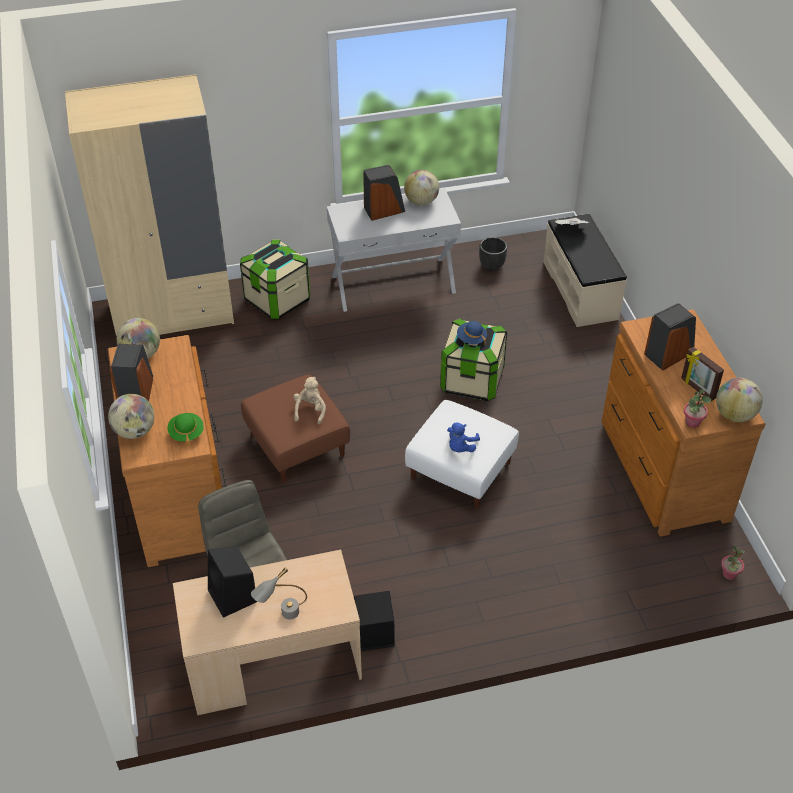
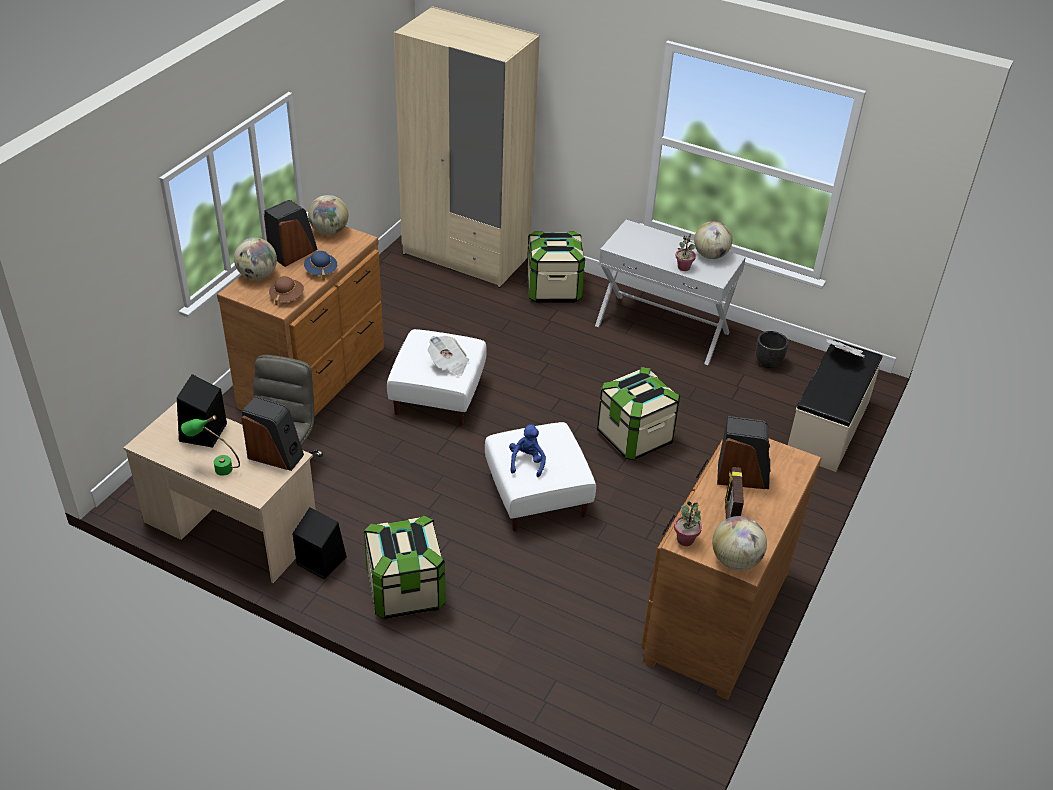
camera: 40 degrees right, 5 degrees down
green hat [167,413,204,446] -> brown hat [269,276,304,306]
brown ottoman [241,374,350,482] -> white ottoman [387,329,487,426]
grey table lamp [251,568,307,620] -> green table lamp [181,415,240,476]
beige plush toy [293,377,326,424] -> newspaper [427,336,469,376]
speaker [363,165,405,221] -> speaker moved to [241,396,304,471]
blue plush toy [447,423,480,452] -> blue plush toy turned 120 degrees clockwise [509,425,546,477]
blue hat [457,321,487,345] -> blue hat moved to [304,251,337,281]
potted plant [721,544,744,580] -> potted plant moved to [676,234,696,271]
none -> storage box [364,515,446,619]

